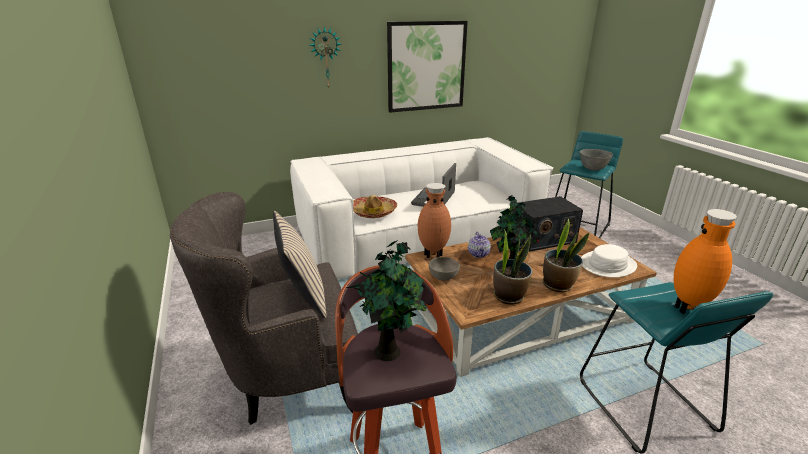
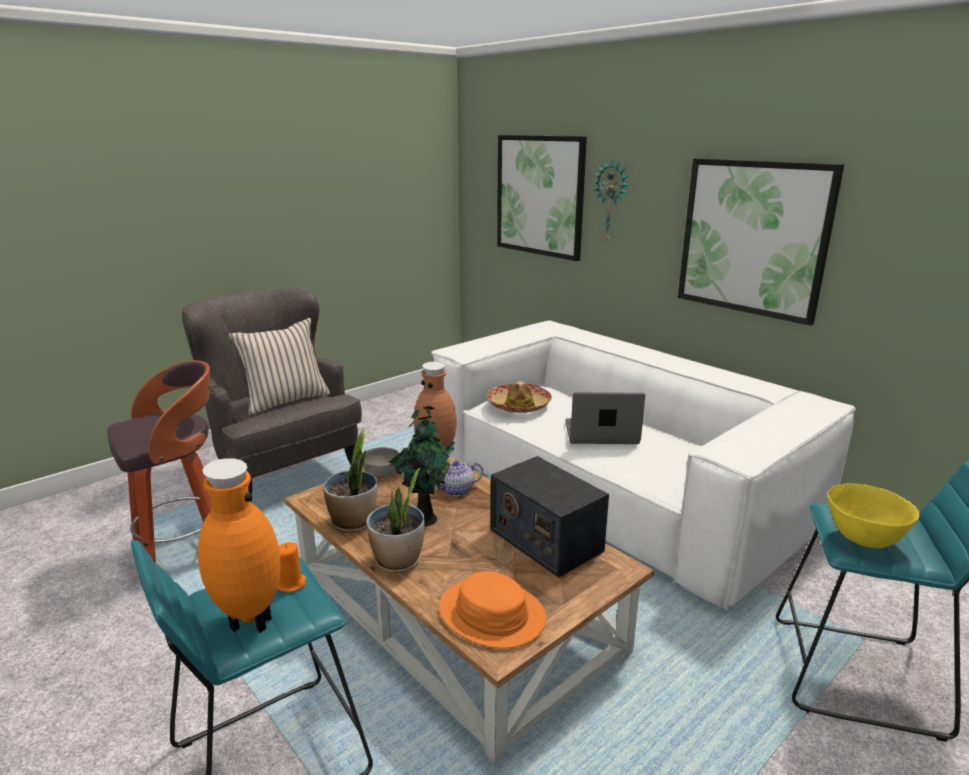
camera: 70 degrees right, 5 degrees down
potted plant [347,240,427,361] -> none
grey bowl [579,149,613,170] -> yellow bowl [827,483,919,549]
white hat [581,244,637,278] -> orange hat [439,571,546,648]
none -> orange candle [277,542,306,593]
none -> picture [497,135,587,261]

